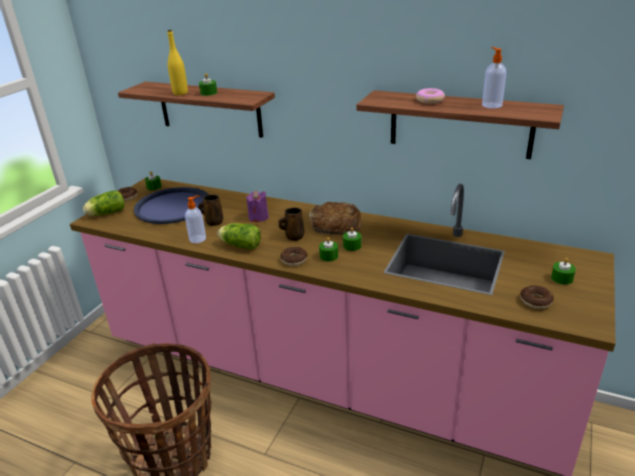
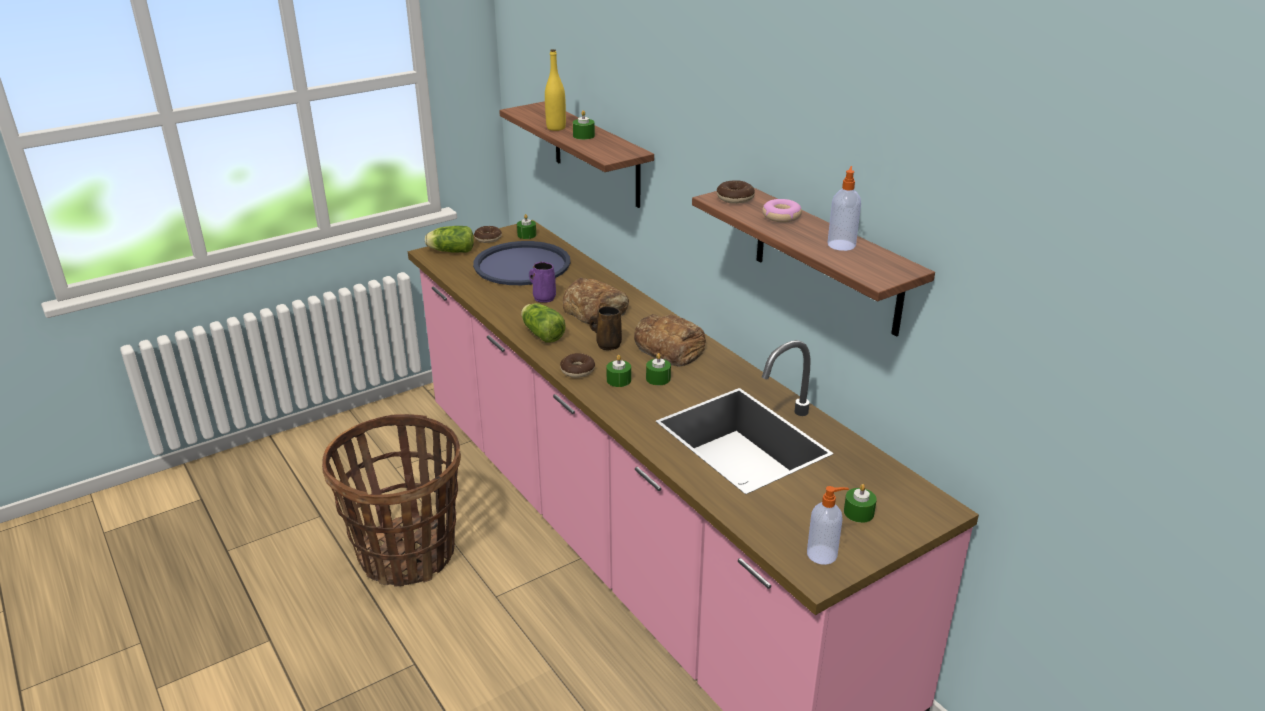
camera: 30 degrees right, 0 degrees up
soap dispenser [185,195,206,243] -> soap dispenser moved to [807,486,849,565]
brown mug [198,195,223,226] -> purple mug [529,262,556,303]
purple candle [246,191,269,222] -> bread [563,278,629,324]
donut [520,285,554,309] -> donut moved to [717,180,755,204]

